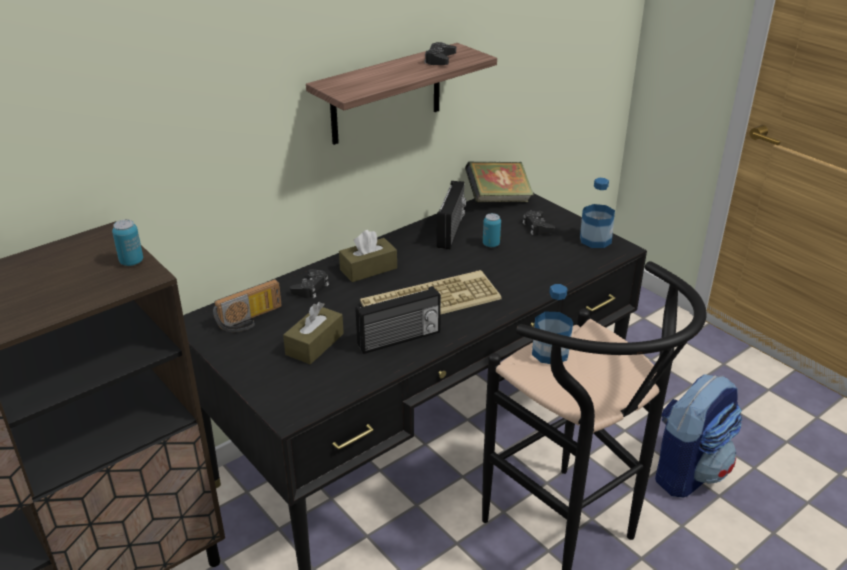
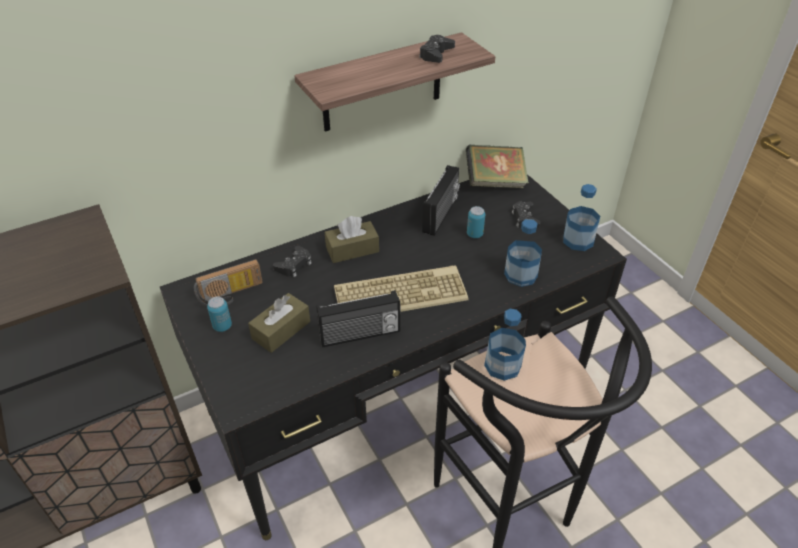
camera: 10 degrees right, 10 degrees up
can [112,219,143,266] -> can moved to [207,296,232,332]
backpack [655,374,742,497] -> none
none -> bottle [504,219,542,287]

